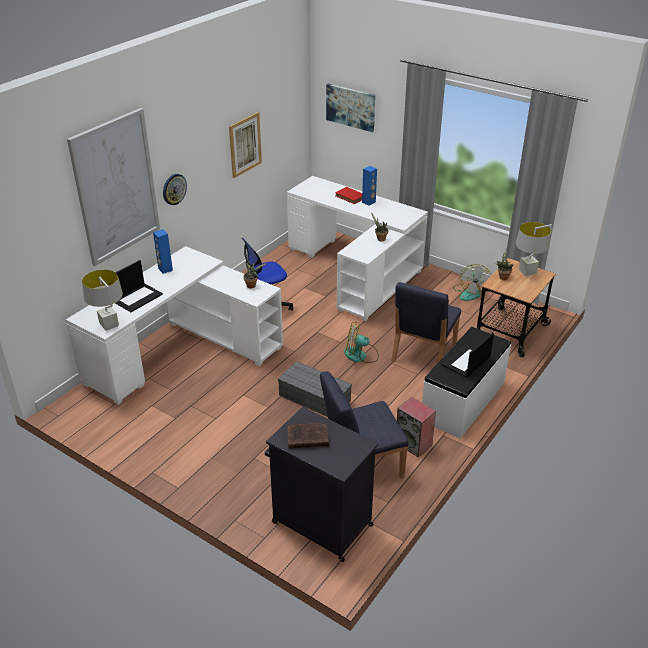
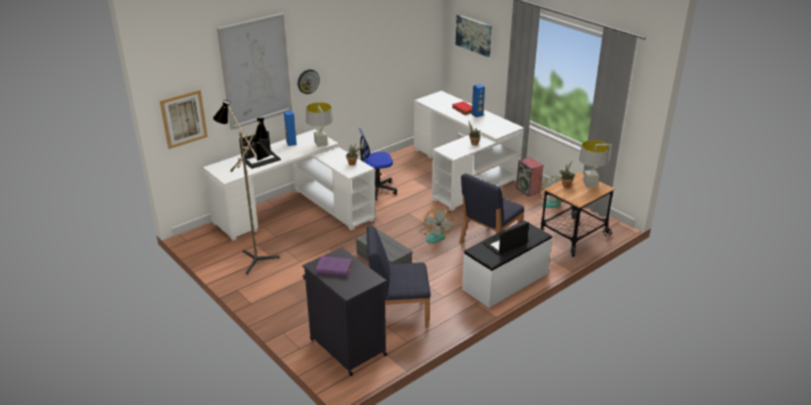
camera: 15 degrees right, 5 degrees down
grey table lamp [82,269,123,331] -> grey table lamp moved to [306,102,333,147]
picture [229,112,262,178] -> picture moved to [160,90,208,149]
brown book [287,422,329,449] -> purple book [316,256,352,276]
fan [344,321,379,363] -> fan turned 105 degrees counterclockwise [419,208,454,243]
speaker [397,397,436,457] -> speaker moved to [516,157,543,197]
none -> floor lamp [213,100,280,275]

